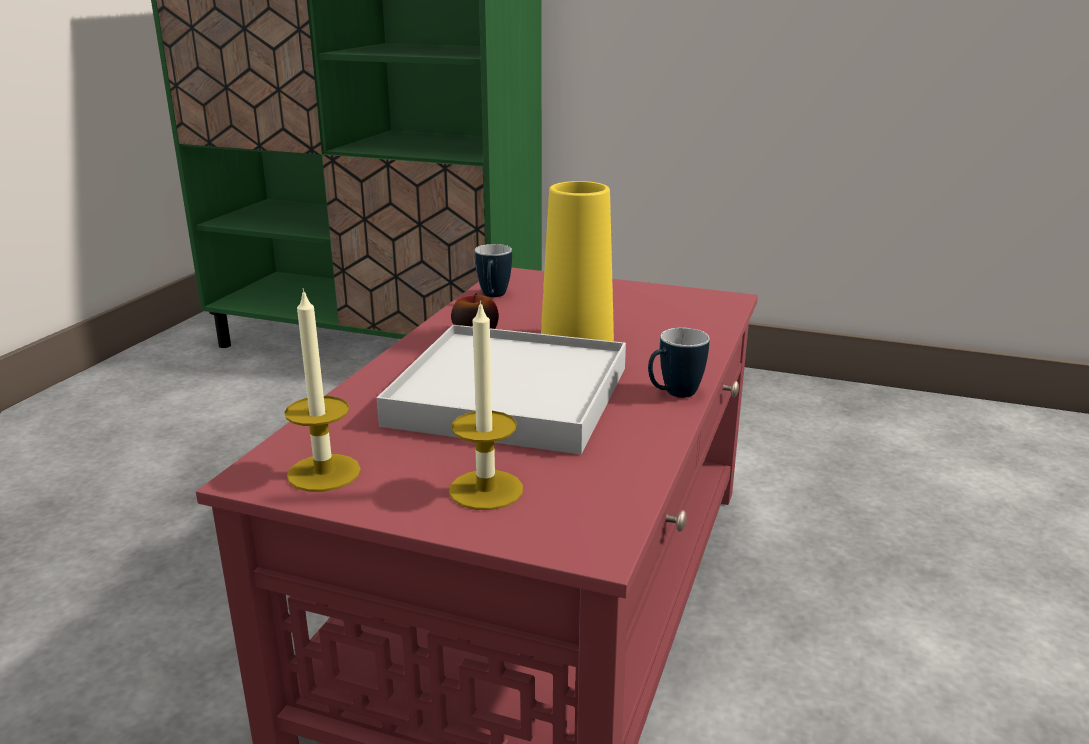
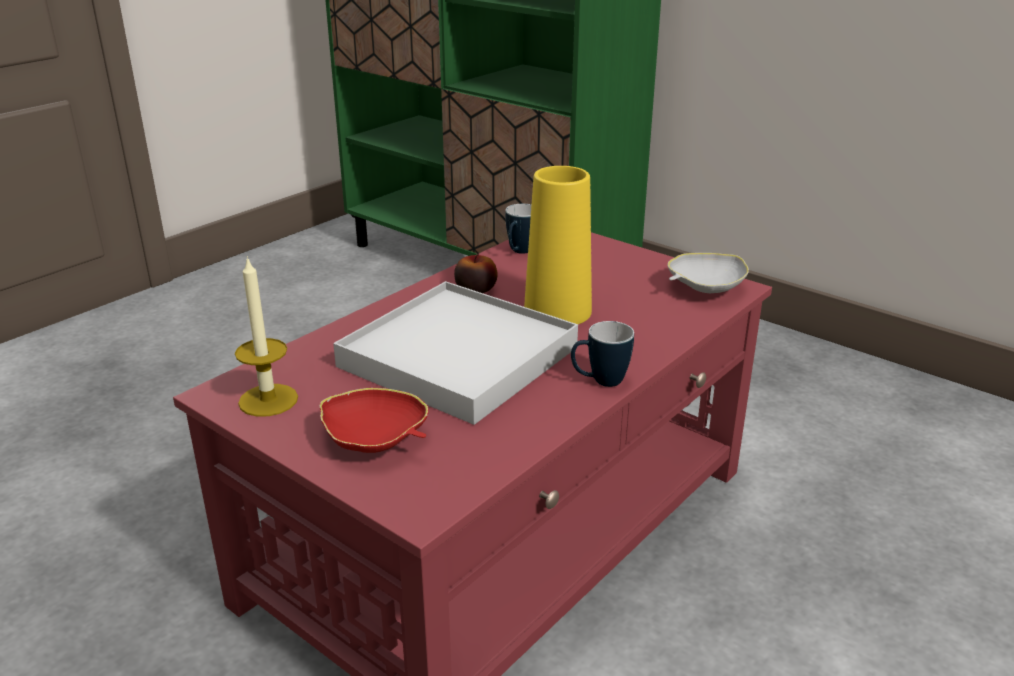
camera: 20 degrees right, 5 degrees up
candle [449,300,523,510] -> red bowl [320,388,429,453]
none -> white bowl [668,253,749,293]

